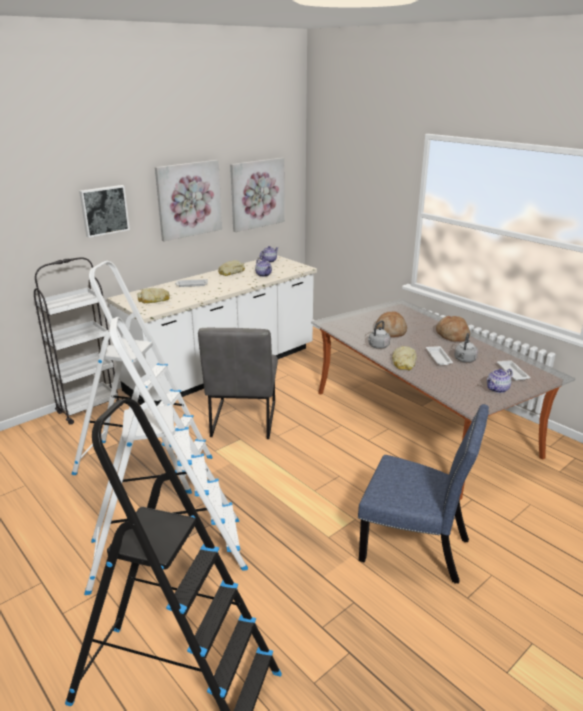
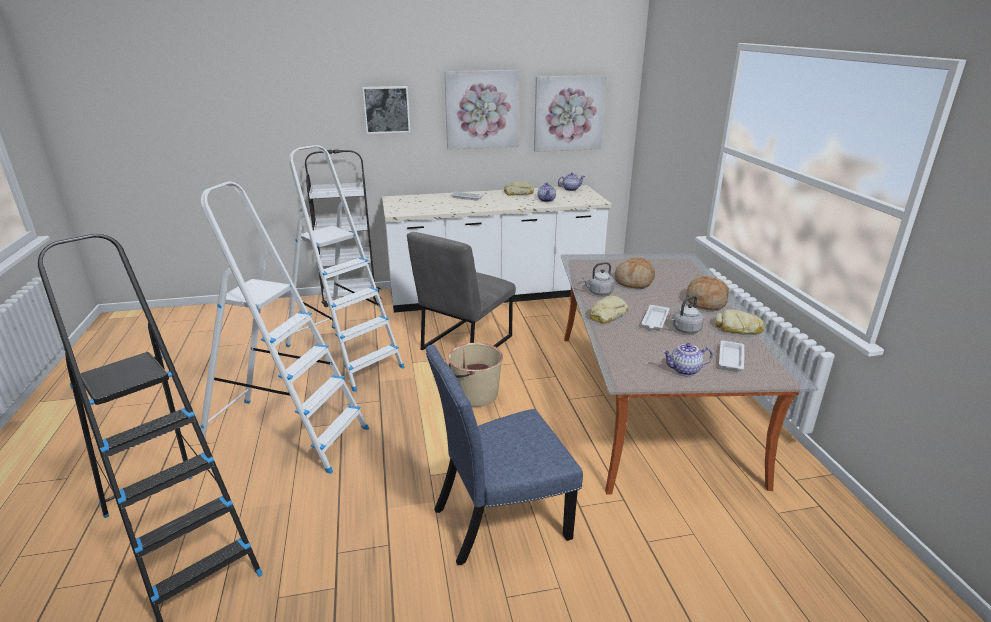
camera: 30 degrees right, 0 degrees up
bread [137,288,170,303] -> bread moved to [715,309,765,334]
blue chair [358,404,489,584] -> blue chair turned 105 degrees clockwise [426,345,583,565]
none -> beige bucket [448,343,503,407]

